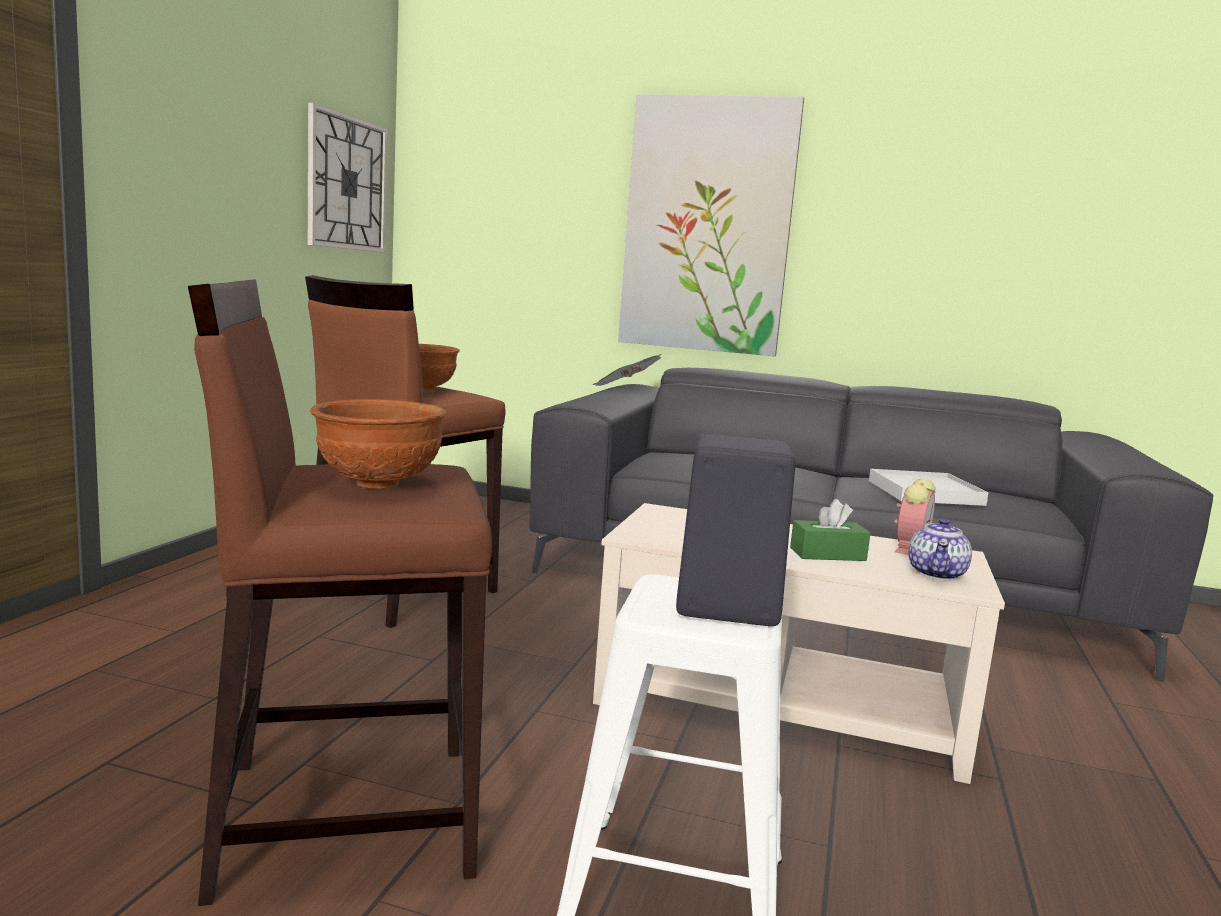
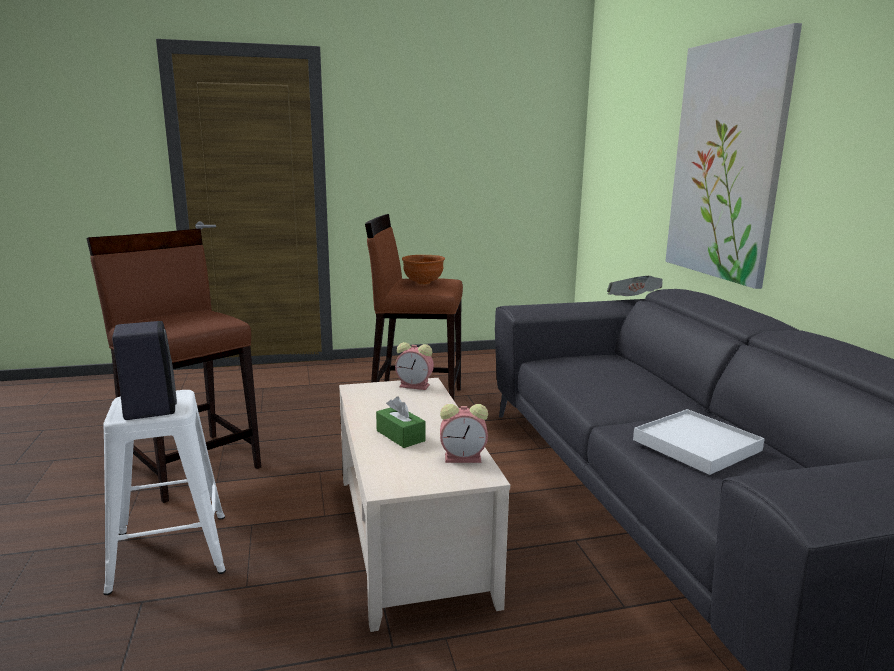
camera: 60 degrees right, 5 degrees up
wall clock [308,102,387,253] -> none
brown bowl [310,399,446,489] -> none
teapot [908,518,972,581] -> none
none -> alarm clock [395,342,434,390]

